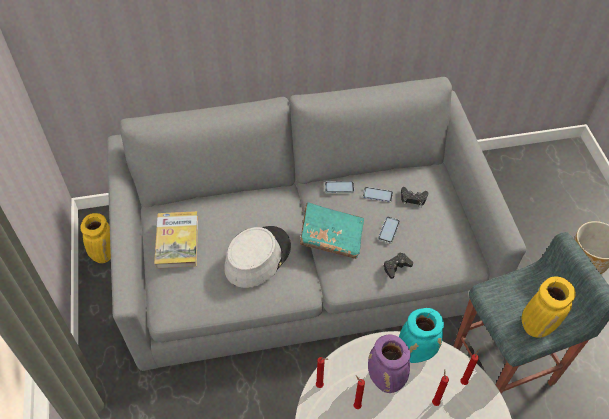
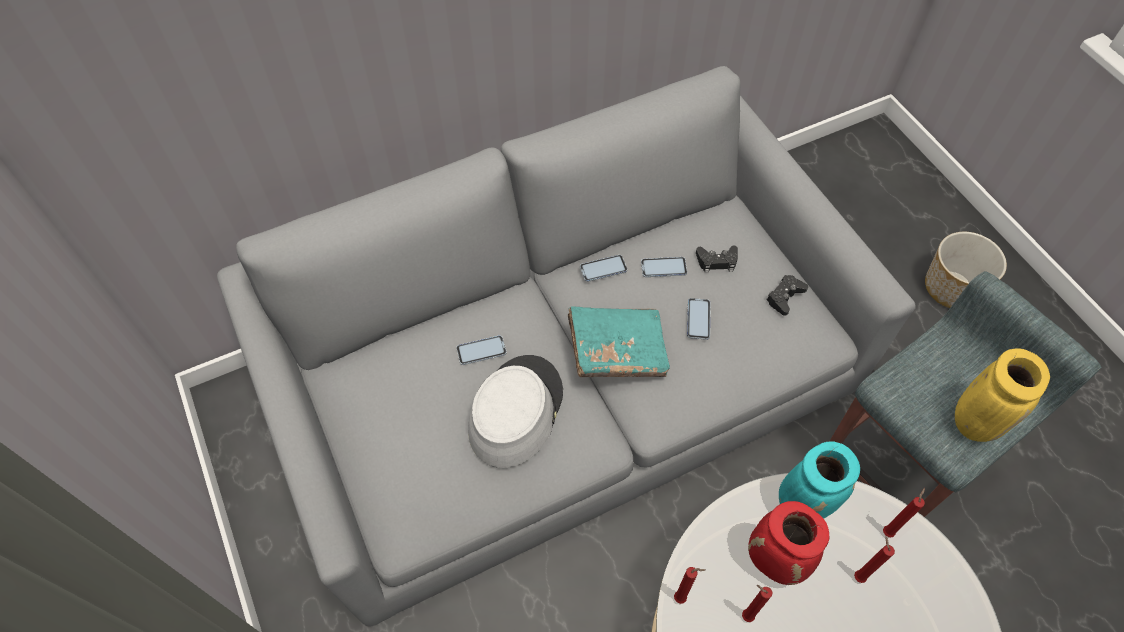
camera: 15 degrees left, 5 degrees up
yellow vase [80,213,111,263] -> none
book [154,211,198,269] -> none
purple vase [368,334,410,393] -> red vase [748,501,829,585]
black game controller [383,252,413,279] -> black game controller moved to [766,275,808,316]
none -> phone [456,335,507,365]

